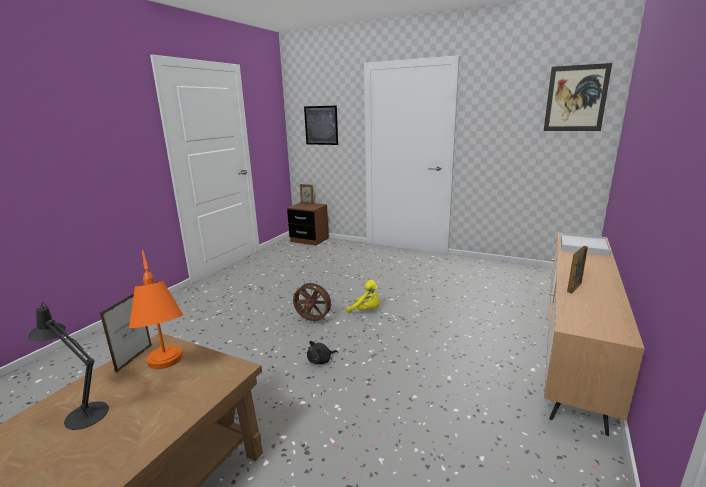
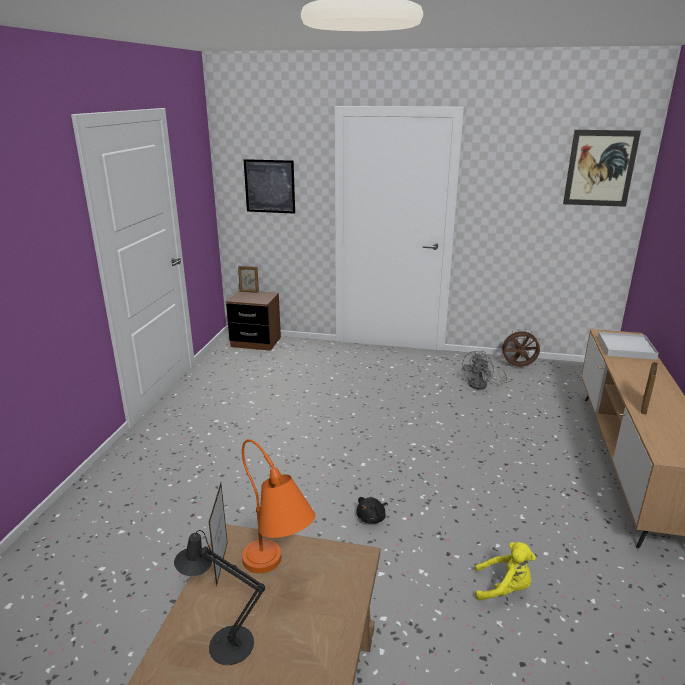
camera: 15 degrees left, 5 degrees up
brown fan [293,280,334,321] -> brown fan moved to [500,329,541,367]
yellow plush toy [347,280,379,313] -> yellow plush toy moved to [475,542,536,601]
none -> grey fan [461,351,507,390]

